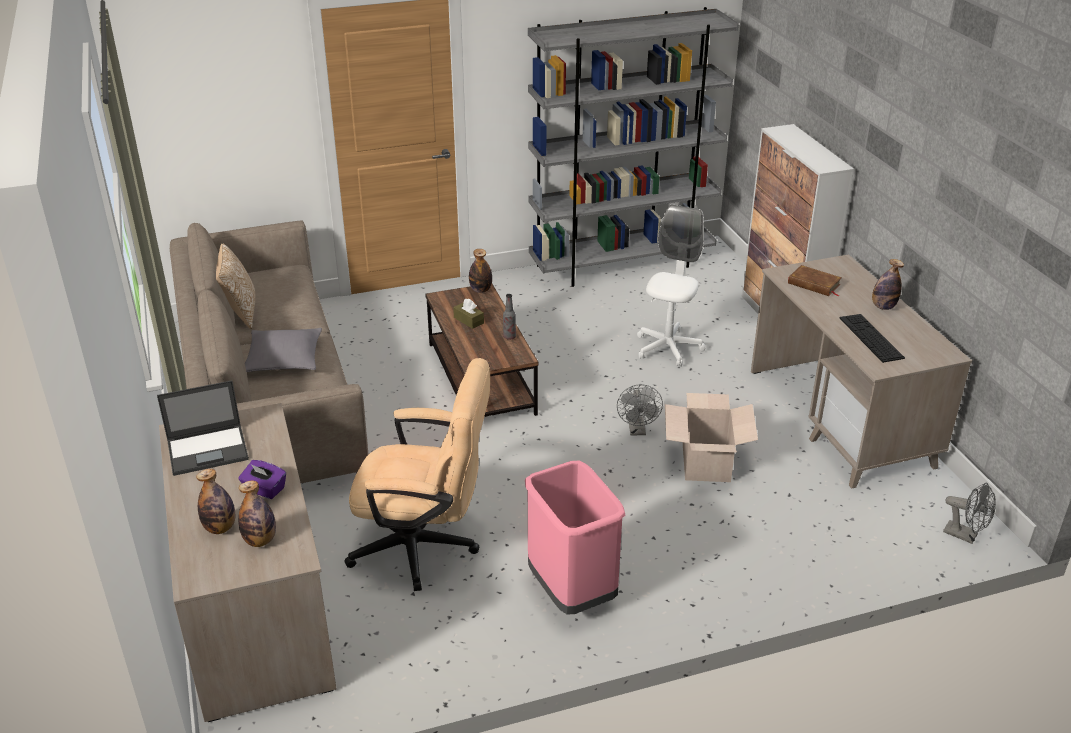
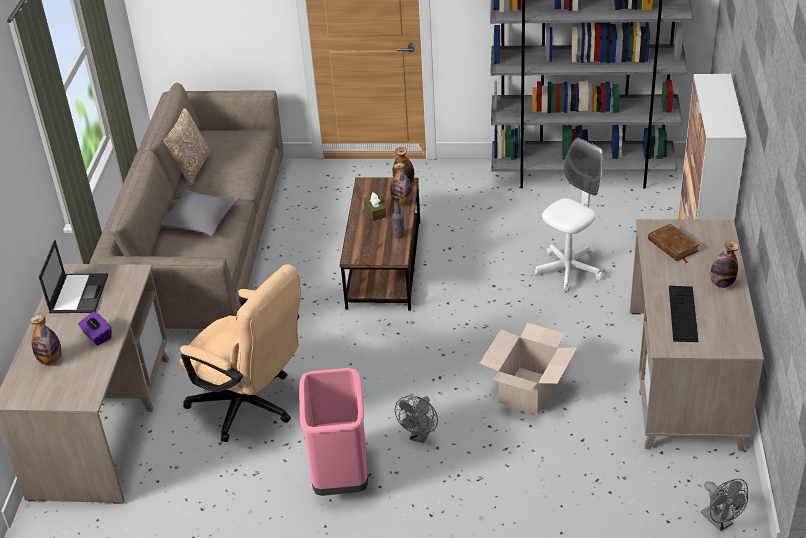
camera: 25 degrees right, 5 degrees up
laptop [157,380,249,476] -> laptop turned 90 degrees counterclockwise [39,240,108,313]
bottle [238,481,276,547] -> bottle moved to [390,163,413,205]
grey fan [617,384,663,435] -> grey fan moved to [395,396,438,443]

